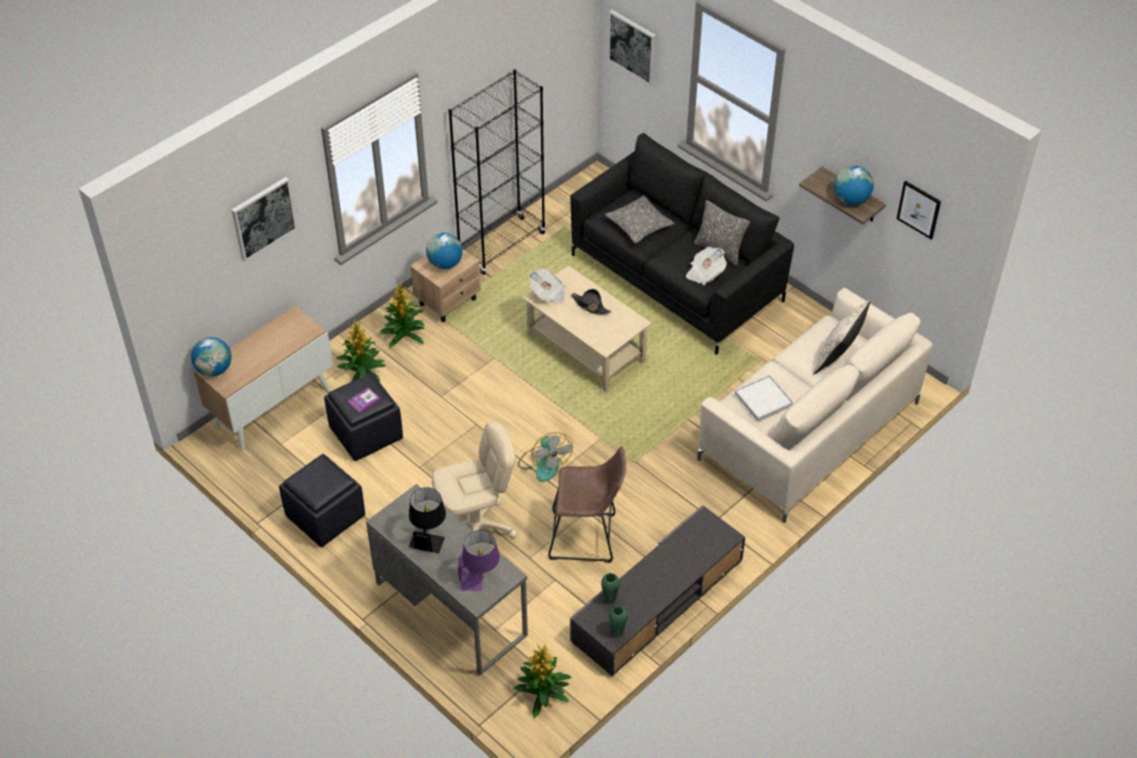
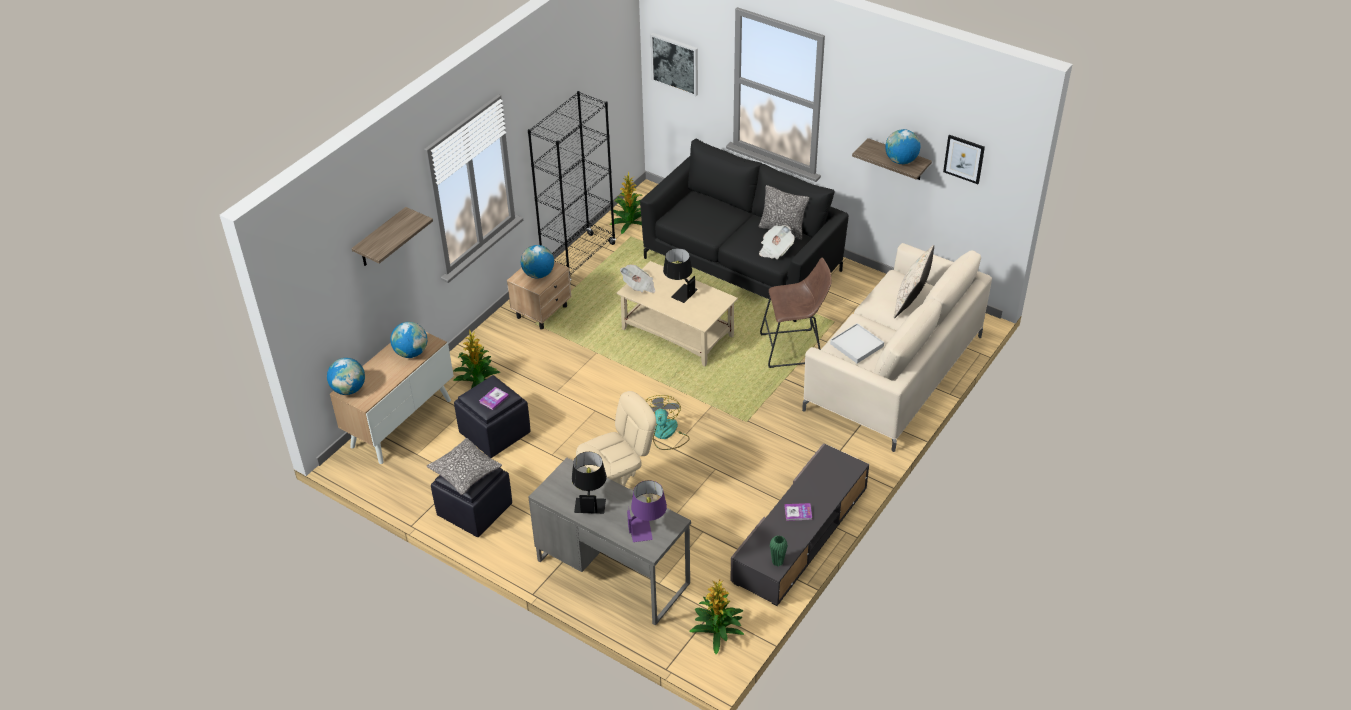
camera: 10 degrees left, 5 degrees down
picture [232,177,297,262] -> shelf [352,207,433,266]
potted plant [380,280,424,348] -> potted plant moved to [610,172,642,234]
fan [518,432,573,482] -> fan turned 150 degrees counterclockwise [646,395,690,450]
brown stool [548,446,626,563] -> brown stool moved to [760,258,831,368]
black hat [571,289,611,315] -> black table lamp [663,248,698,303]
green vase [601,573,620,604] -> none
pillow [605,195,674,244] -> pillow moved to [426,438,502,495]
none -> globe [390,322,427,358]
none -> book [785,503,812,521]

